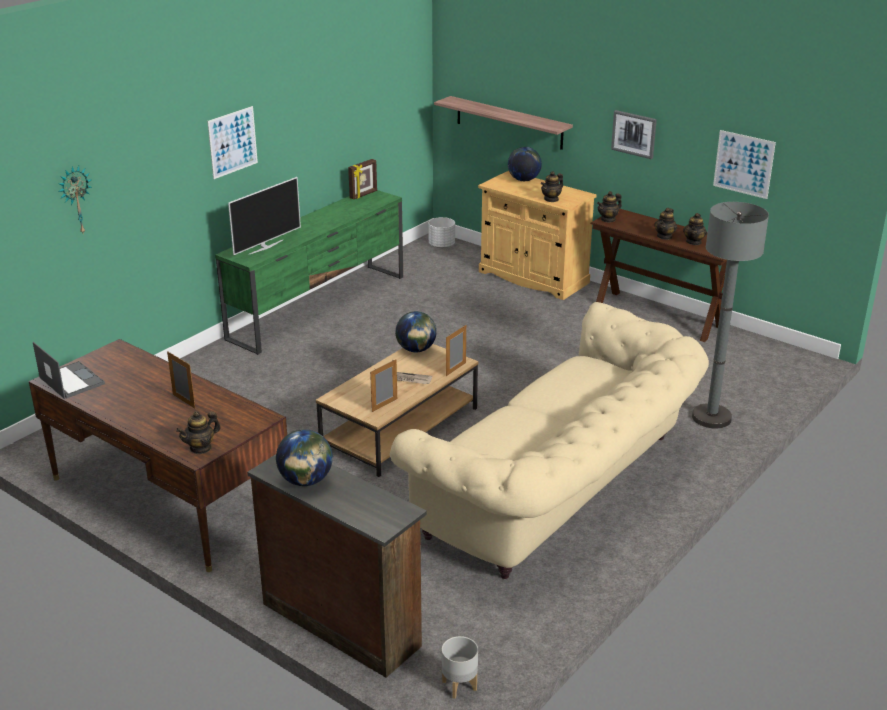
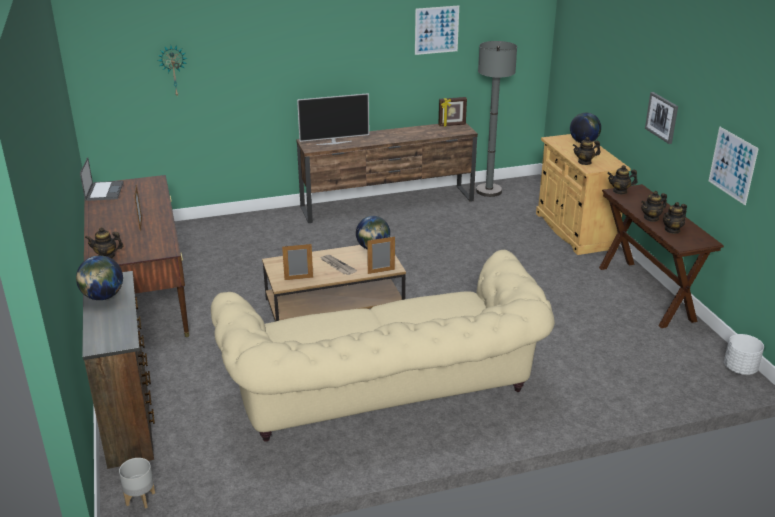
camera: 35 degrees right, 0 degrees up
picture [207,106,258,179] -> picture moved to [415,5,459,55]
green tv stand [215,190,403,355] -> brown tv stand [296,123,478,223]
white planter [429,217,455,248] -> white planter moved to [724,334,764,375]
shelf [434,96,573,150] -> none
grey floor lamp [692,202,769,428] -> grey floor lamp moved to [476,41,517,197]

